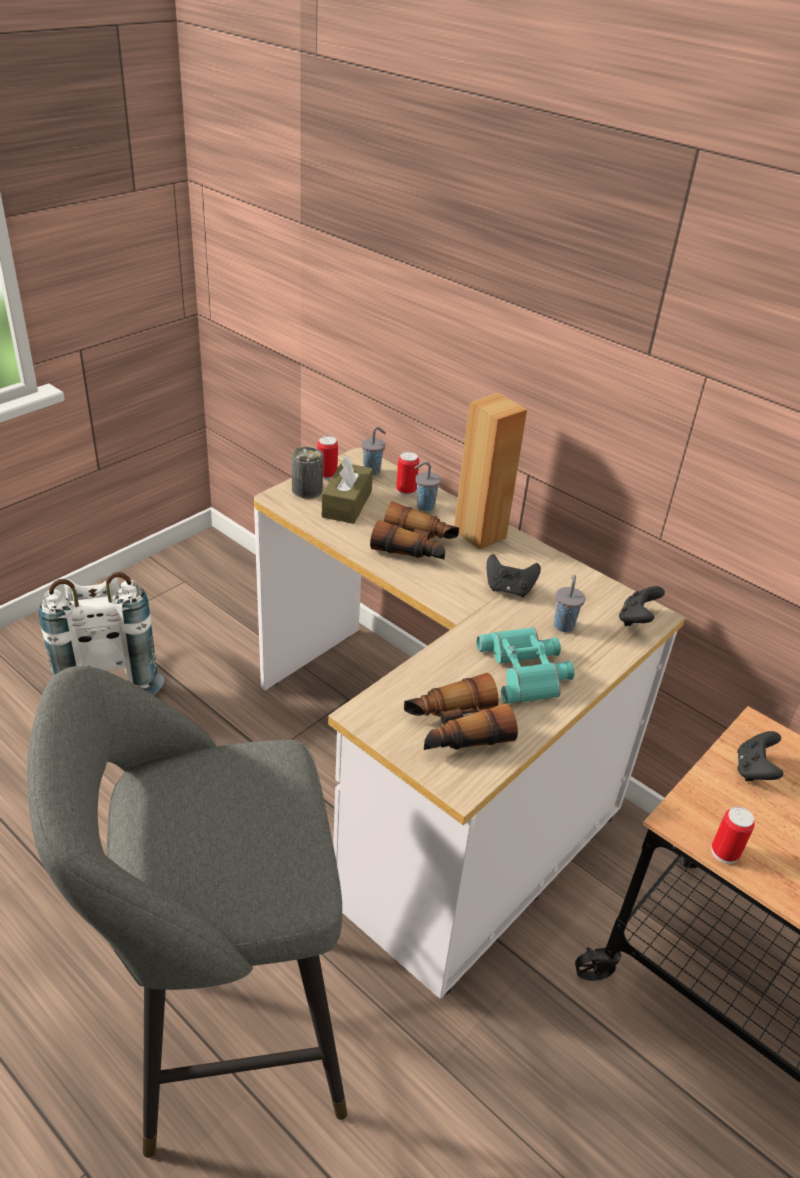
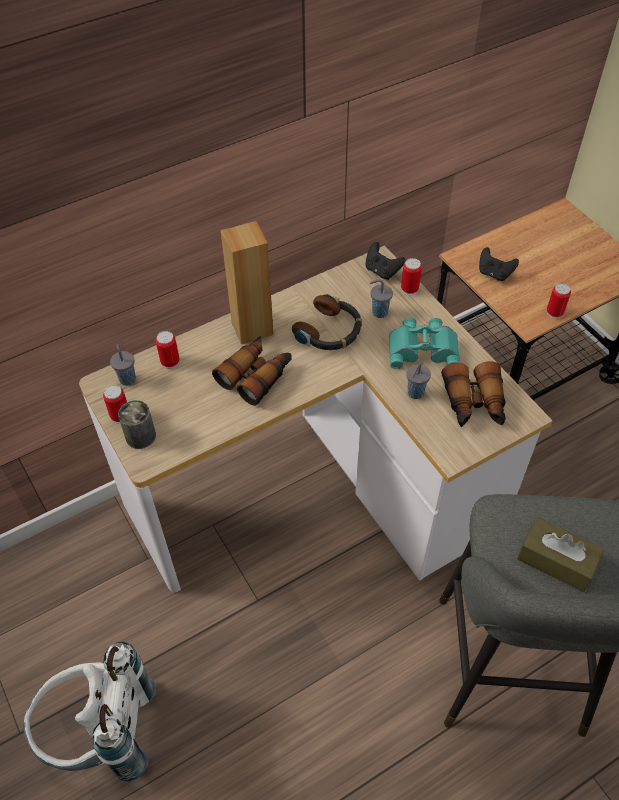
camera: 70 degrees left, 15 degrees up
brown tissue box [322,456,373,524] -> brown tissue box moved to [517,517,605,592]
grey cup [414,461,441,511] -> grey cup moved to [406,363,431,399]
black game controller [487,554,541,597] -> headphones [292,294,362,350]
none -> can [401,258,422,295]

